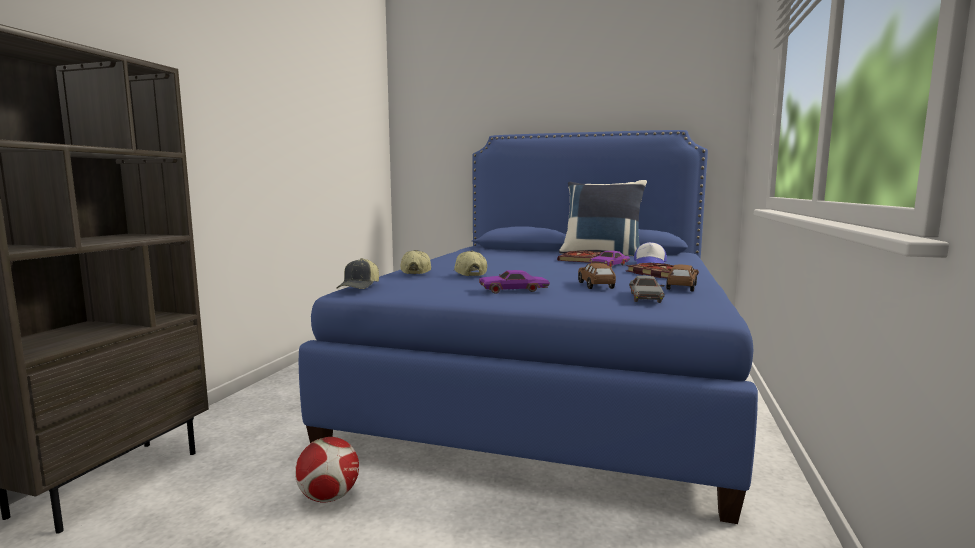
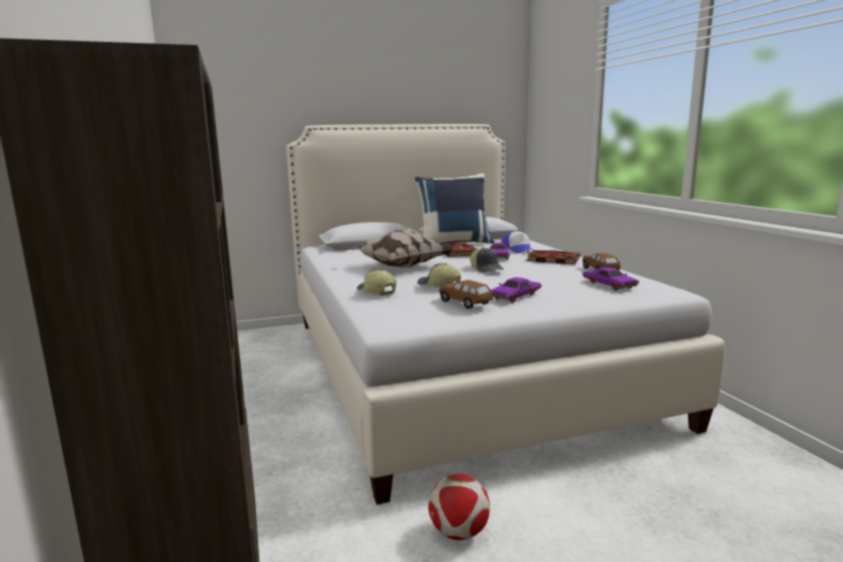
camera: 35 degrees left, 5 degrees up
blue bed [299,130,758,524] -> white bed [286,124,725,505]
cap [336,258,379,289] -> cap moved to [470,247,504,273]
brown toy car [578,263,616,289] -> brown toy car moved to [439,280,493,309]
grey toy car [629,276,665,303] -> purple toy car [582,267,639,291]
none -> pillow [347,230,454,267]

